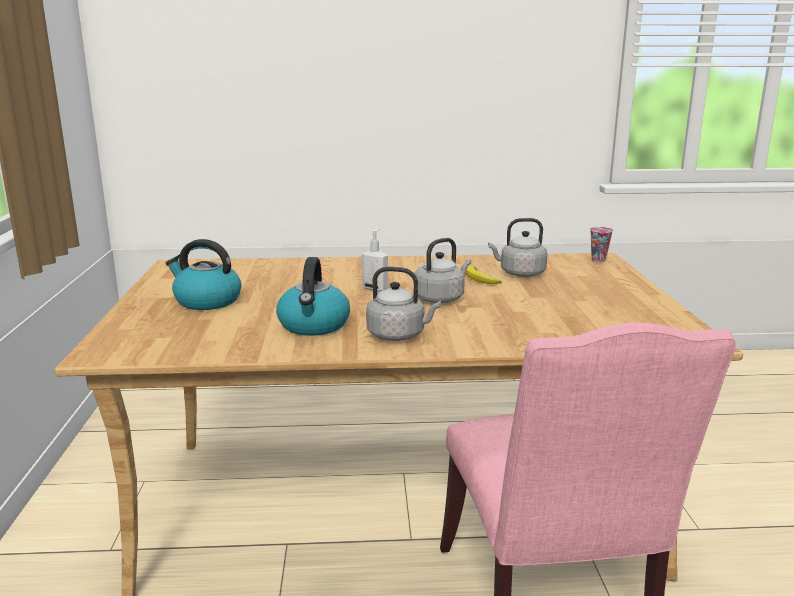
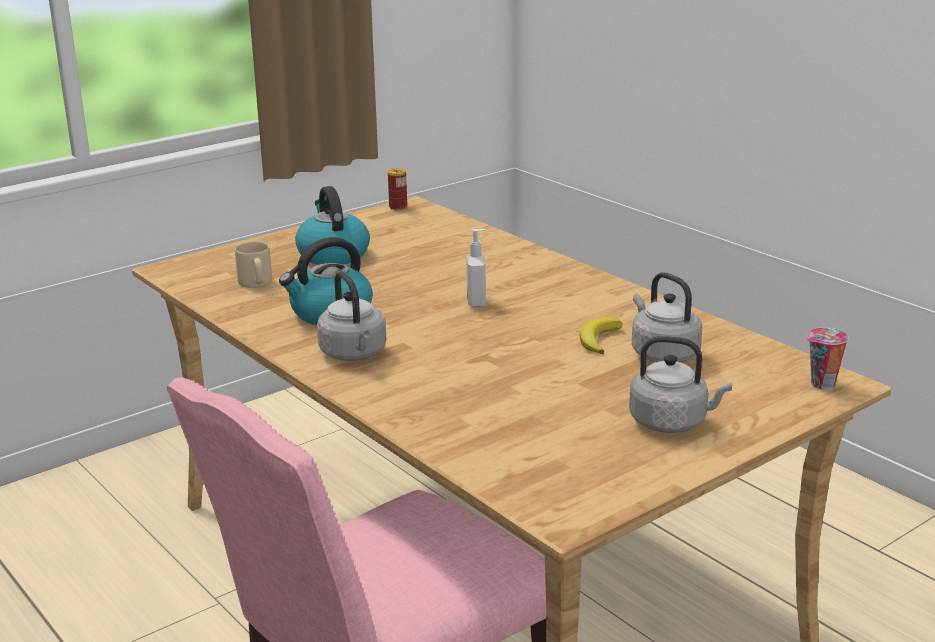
camera: 55 degrees right, 5 degrees up
grey kettle [414,238,471,303] -> grey kettle moved to [629,336,732,433]
none -> beige mug [235,242,272,288]
none -> can [388,168,407,210]

